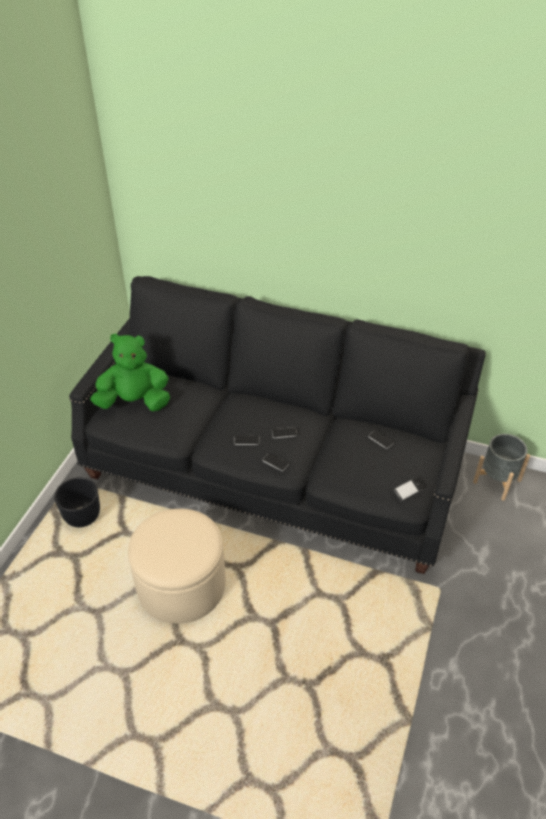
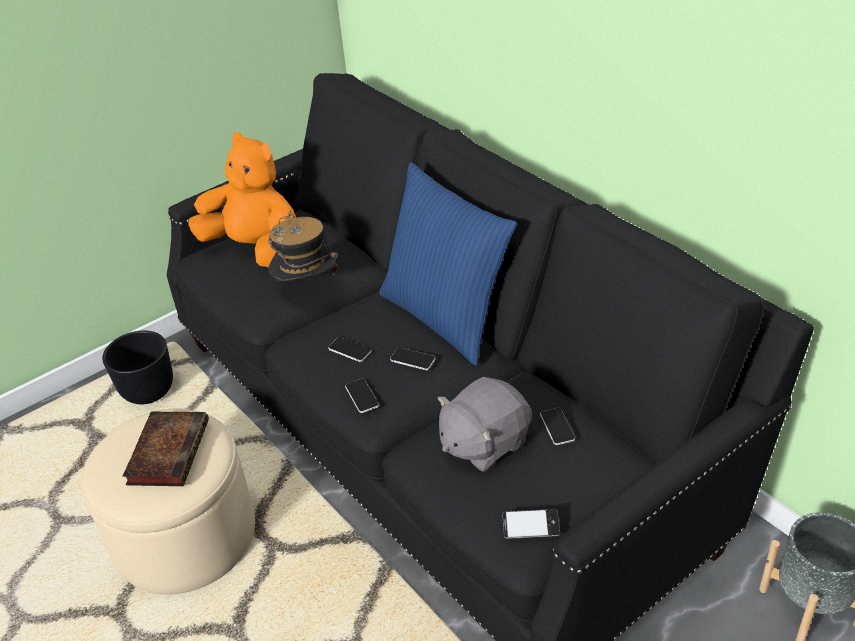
camera: 35 degrees right, 5 degrees down
green plush toy [90,333,170,411] -> orange plush toy [188,132,296,267]
none -> book [123,412,209,486]
none -> hat [268,210,338,281]
none -> blue pillow [379,162,517,366]
none -> grey plush toy [437,377,532,472]

